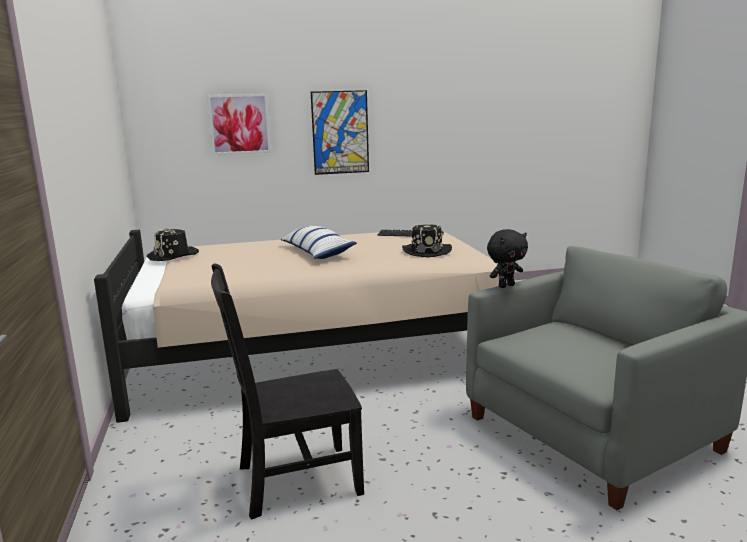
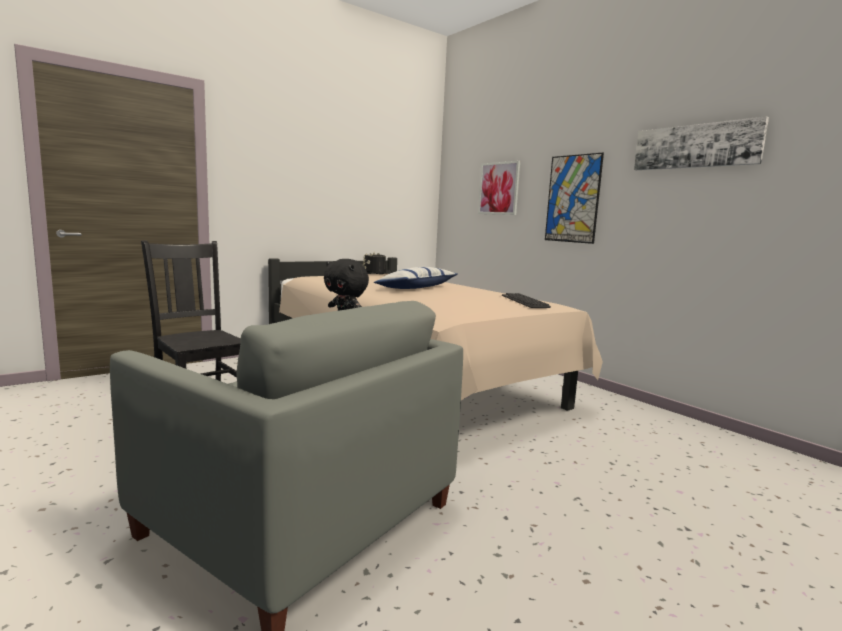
camera: 65 degrees right, 5 degrees down
black hat [402,223,452,257] -> none
none -> picture [634,116,769,170]

